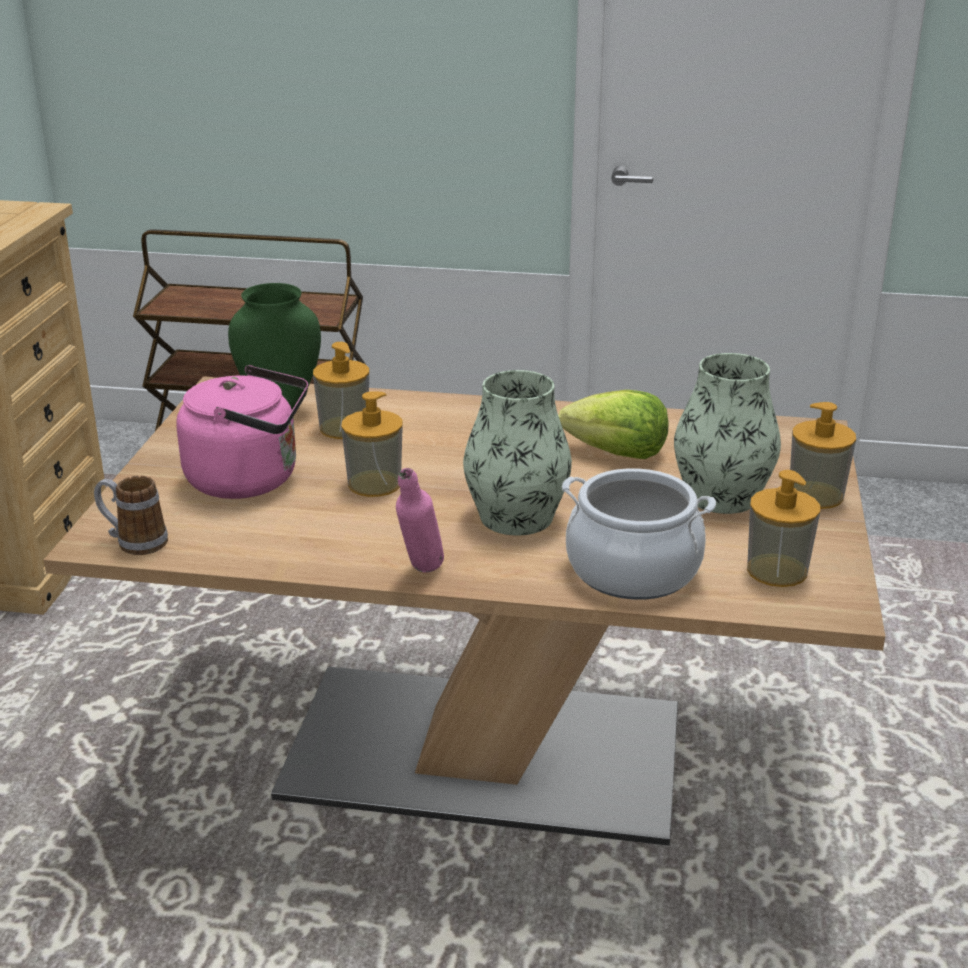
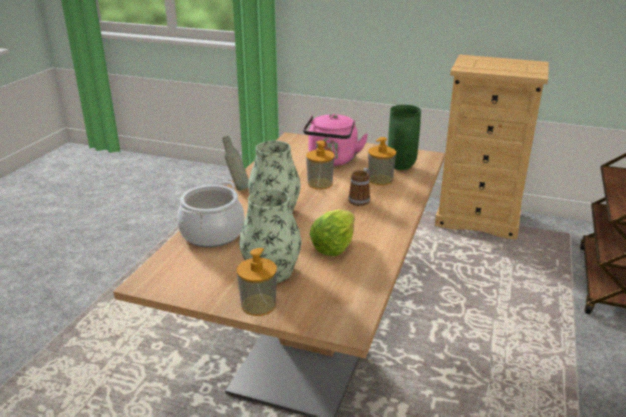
camera: 100 degrees right, 0 degrees up
mug [94,476,168,555] -> mug moved to [348,168,370,206]
pink bottle [396,468,444,573] -> grey bottle [222,136,249,191]
soap dispenser [747,470,820,587] -> none

